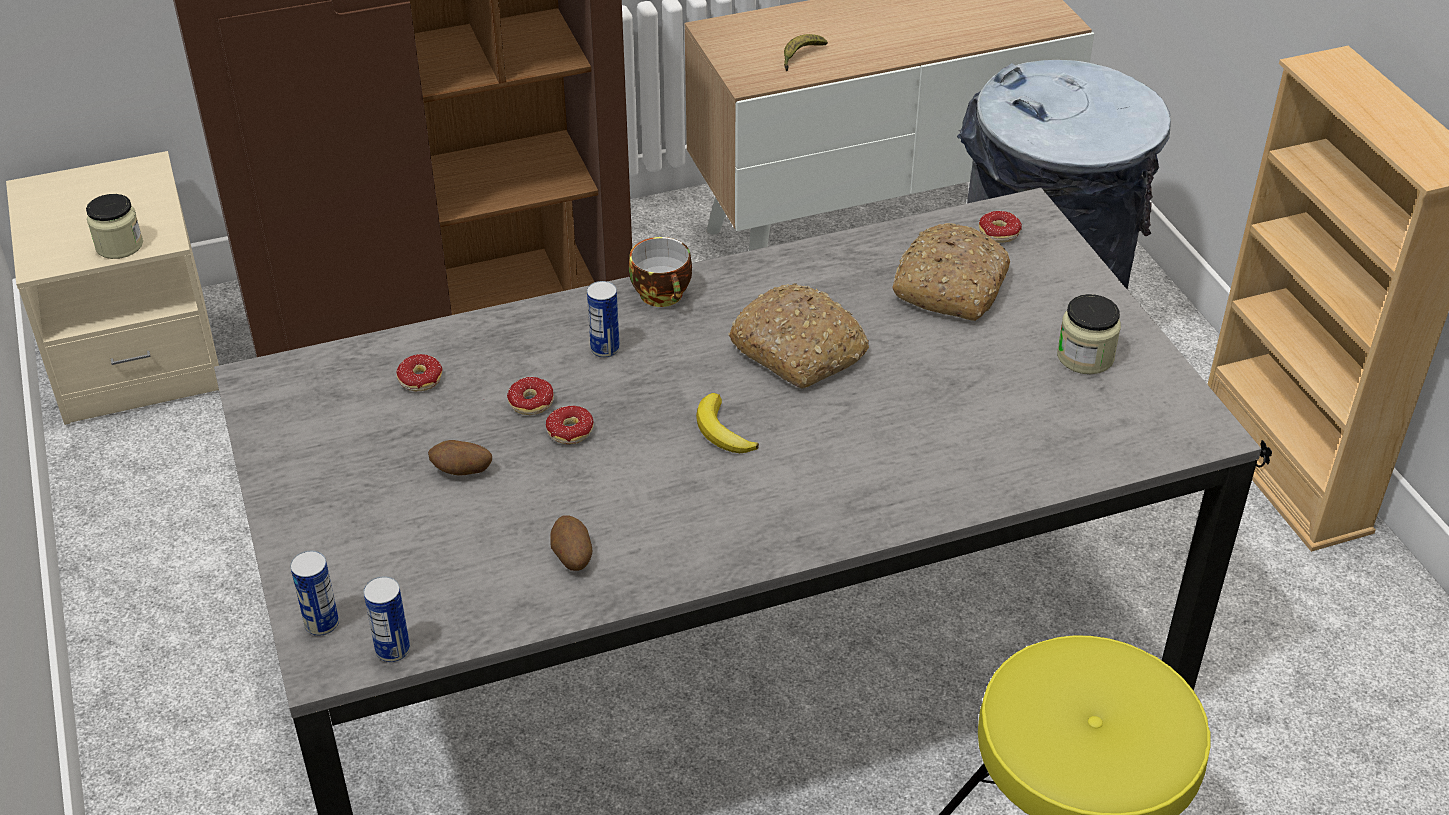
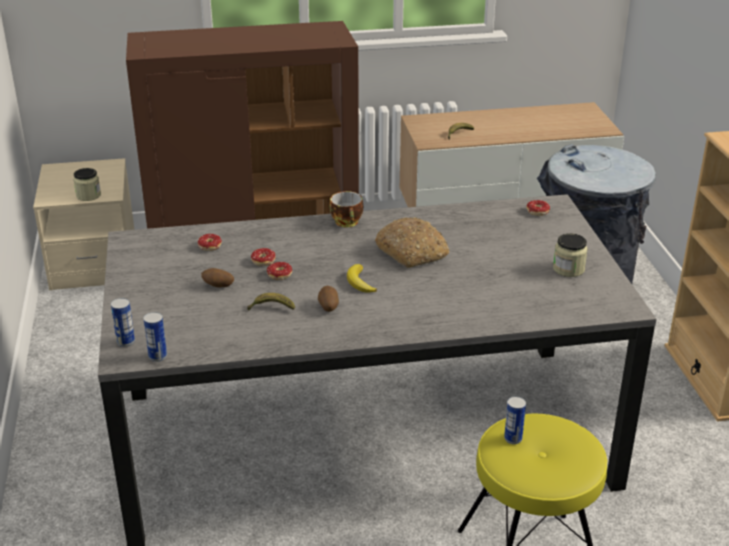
camera: 10 degrees right, 10 degrees down
potato [550,515,592,571] -> potato moved to [318,286,339,312]
can [587,281,620,358] -> can moved to [504,396,526,444]
bread [892,223,1010,321] -> none
none -> banana [247,293,295,310]

